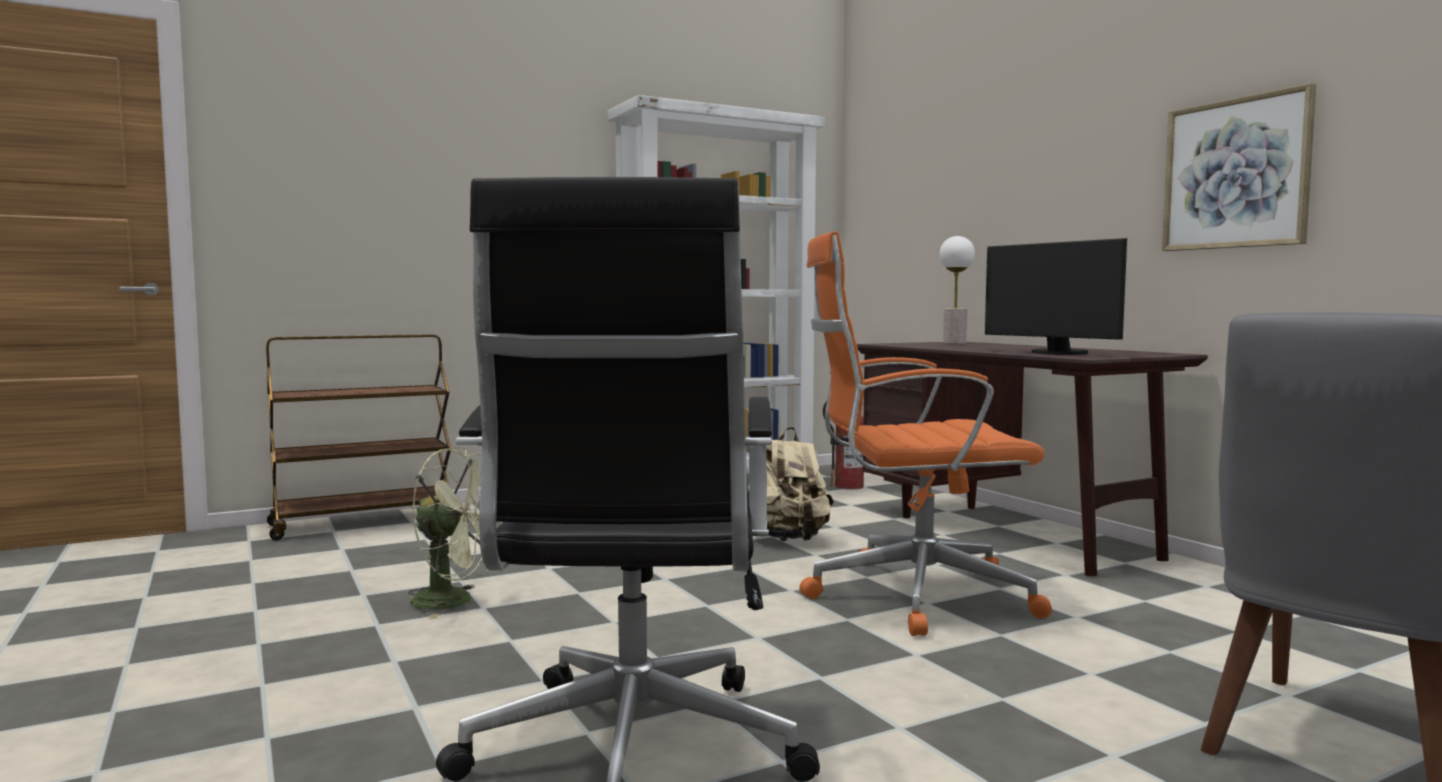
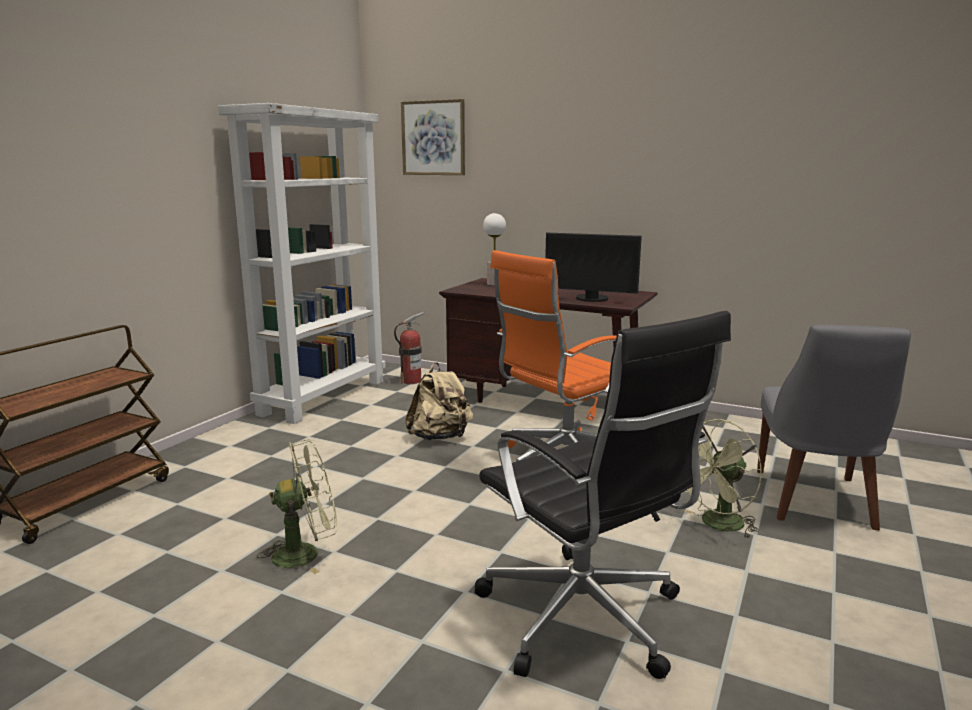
camera: 35 degrees left, 10 degrees up
picture [1162,83,1316,251] -> picture moved to [401,99,465,175]
none -> green fan [685,419,762,539]

